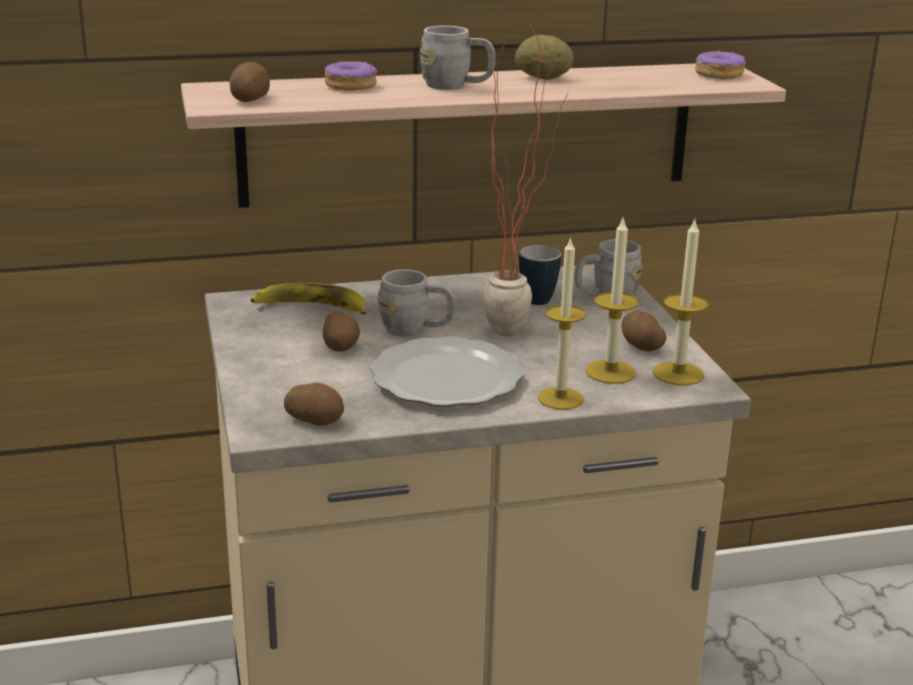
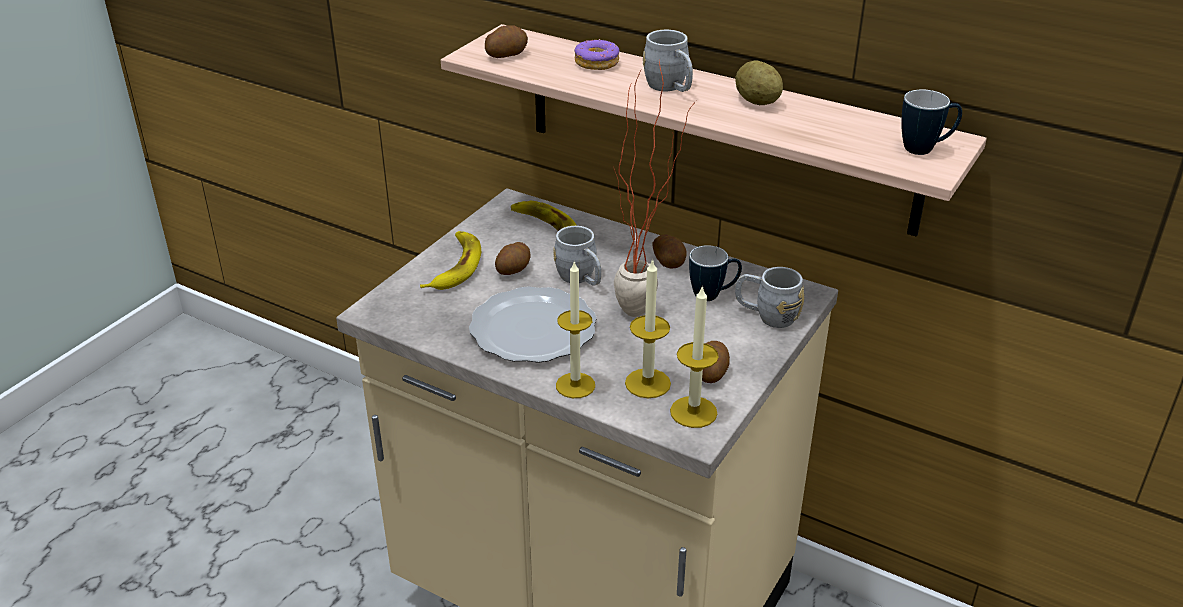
camera: 45 degrees right, 10 degrees up
potato [284,383,344,426] -> potato moved to [652,234,687,268]
donut [695,50,746,79] -> mug [901,89,962,155]
none -> banana [420,231,481,290]

